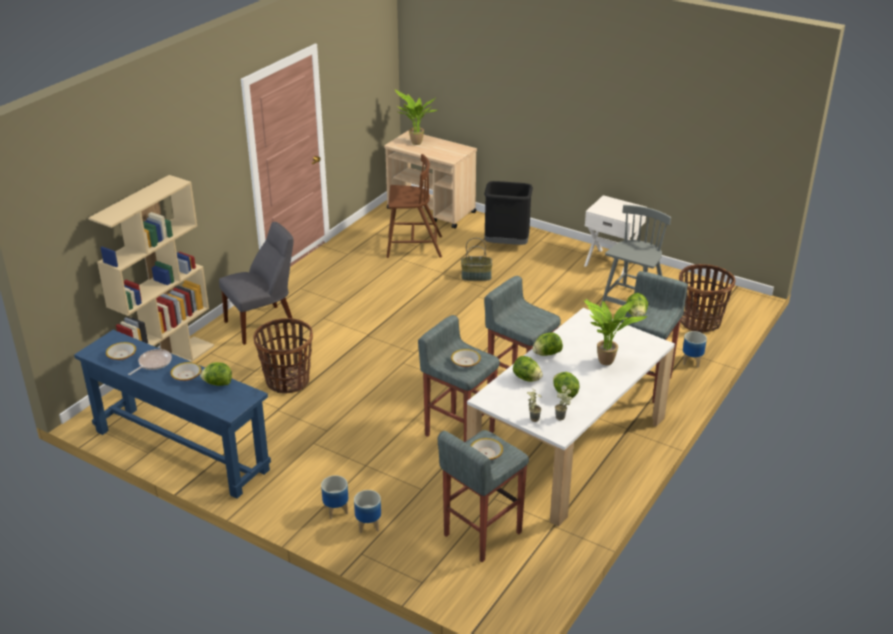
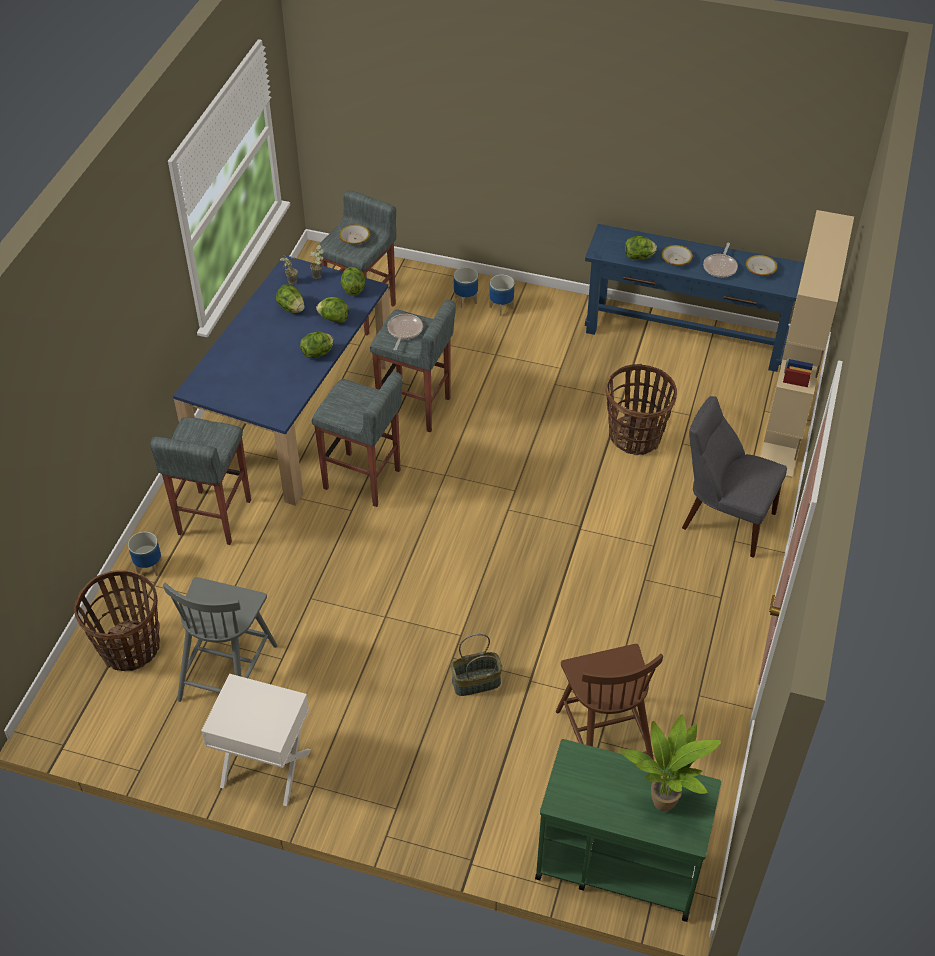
camera: 165 degrees right, 15 degrees up
grey chair [219,222,296,345] -> grey chair turned 75 degrees clockwise [682,396,787,558]
beige cart [384,131,477,229] -> green cart [535,739,721,922]
brown chair [387,154,442,258] -> brown chair turned 90 degrees counterclockwise [556,644,663,760]
bowl [451,349,481,367] -> frying pan [387,314,423,351]
white dining table [467,308,675,526] -> blue dining table [173,255,390,506]
black trash can [484,181,533,245] -> none
potted plant [584,299,647,365] -> none
lettuce [626,293,648,317] -> lettuce moved to [341,267,366,295]

